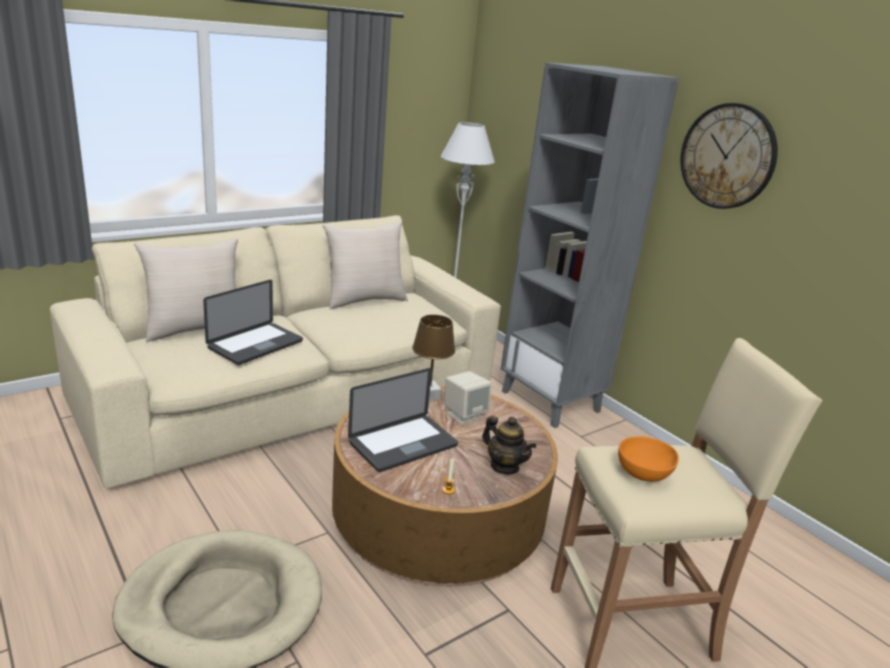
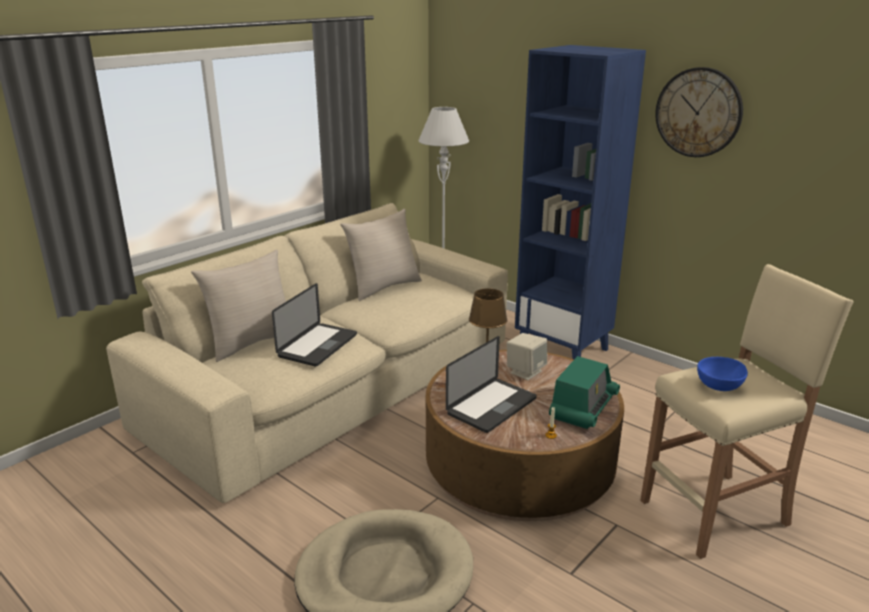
camera: 10 degrees left, 0 degrees up
teapot [482,416,536,474] -> radio [549,356,620,429]
grey bookcase [501,62,679,428] -> blue bookcase [515,45,646,359]
orange bowl [618,436,679,482] -> blue bowl [697,357,748,391]

